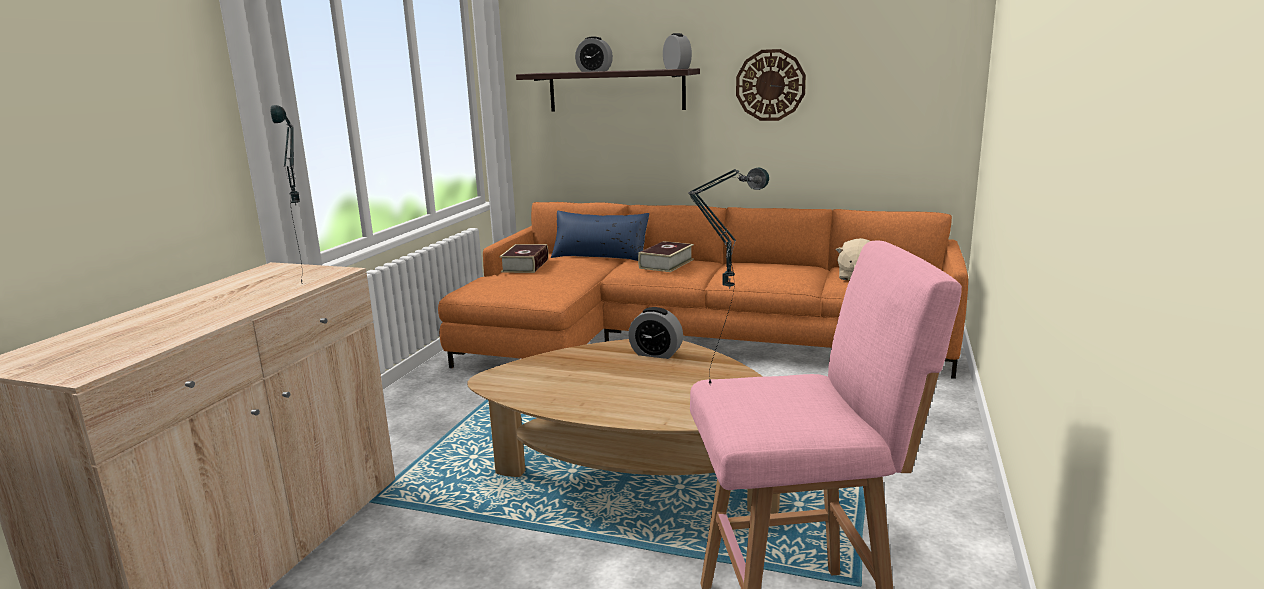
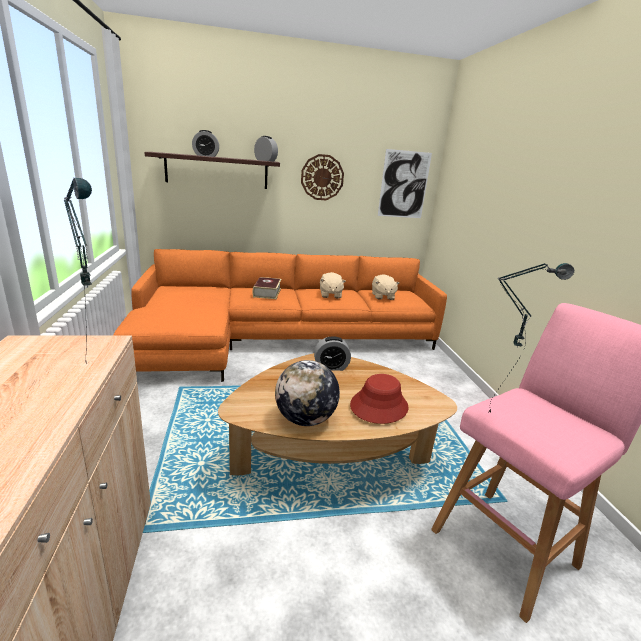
camera: 30 degrees left, 5 degrees up
book [499,244,548,273] -> none
blue pillow [551,211,649,261] -> none
none -> globe [275,360,340,426]
none -> beige plush toy [320,272,346,299]
none -> red hat [350,374,408,424]
none -> picture [378,149,432,218]

